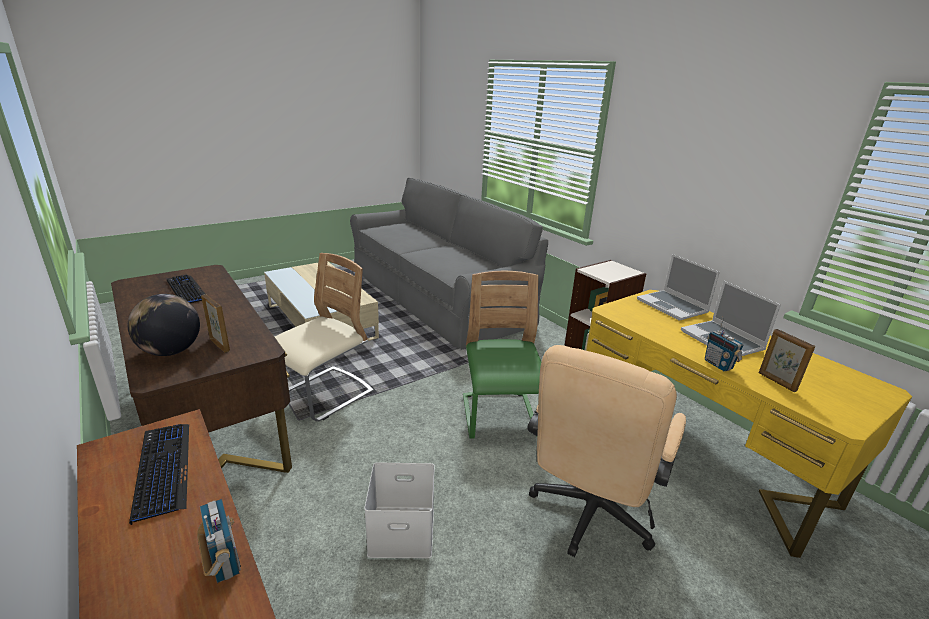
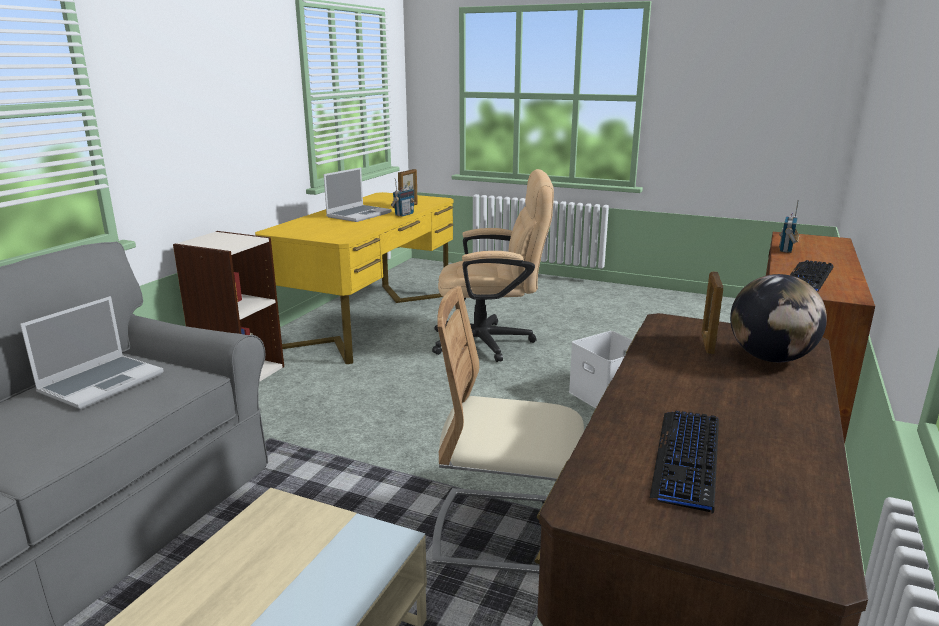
camera: 120 degrees left, 5 degrees down
green chair [463,271,541,439] -> none
laptop [637,254,720,321] -> laptop moved to [20,296,164,409]

